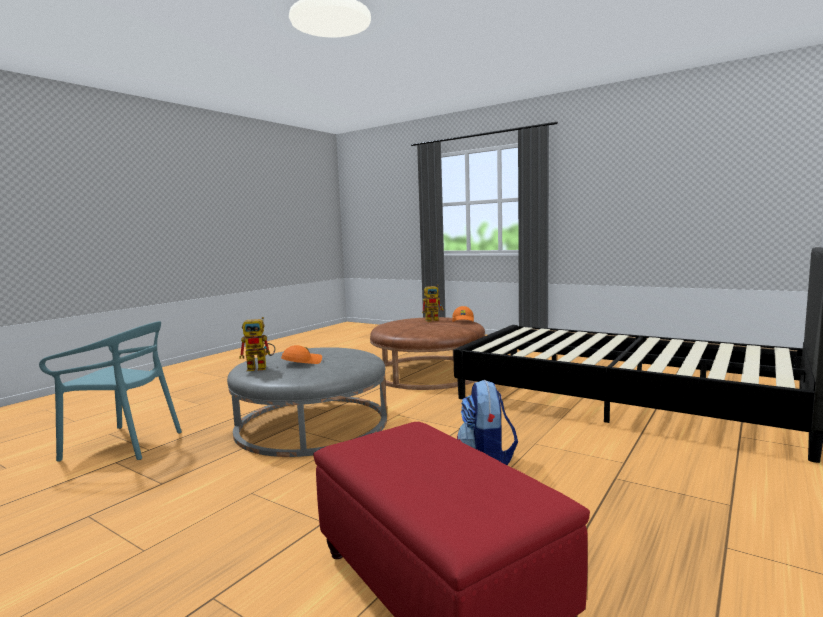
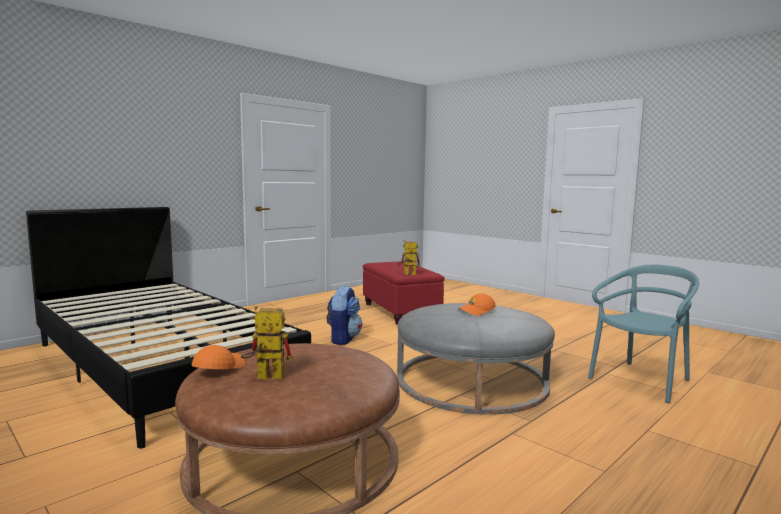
camera: 170 degrees left, 0 degrees up
turquoise chair [39,321,182,462] -> turquoise chair turned 120 degrees clockwise [588,265,699,403]
toy robot [239,317,275,371] -> toy robot moved to [398,240,420,275]

